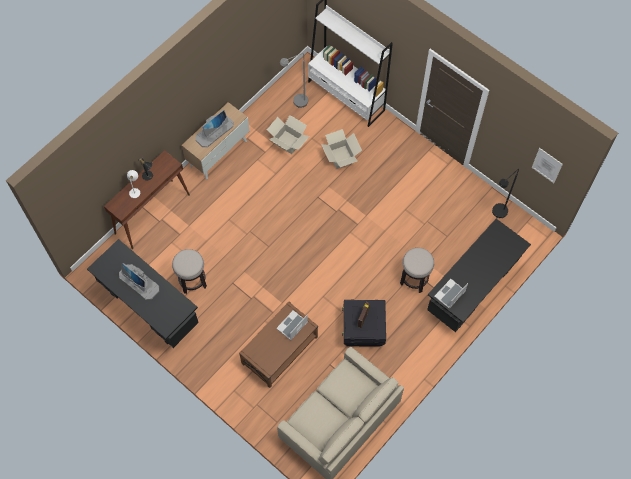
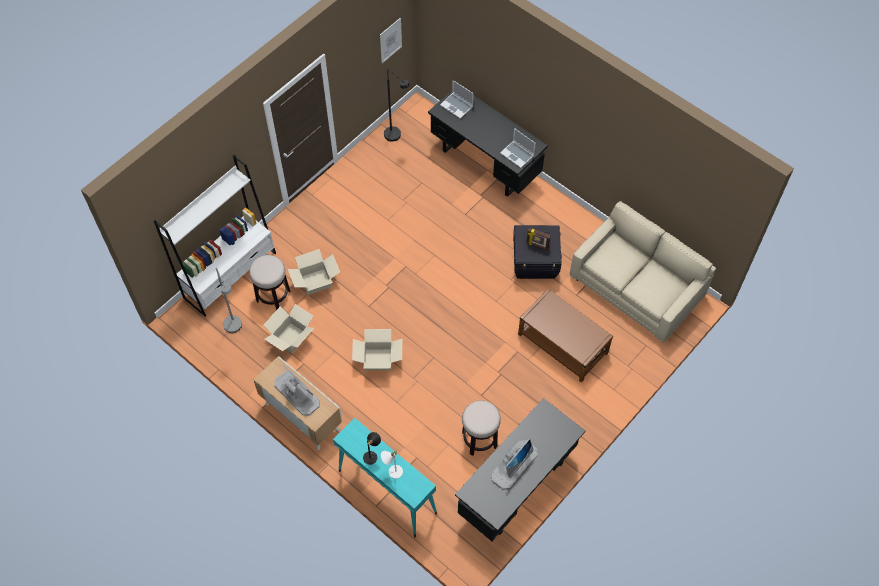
camera: 90 degrees left, 5 degrees down
brown console table [104,150,190,249] -> turquoise console table [333,418,437,537]
laptop [276,310,307,340] -> laptop moved to [440,80,474,119]
stool [400,248,434,293] -> stool moved to [249,255,290,310]
none -> cardboard box [352,329,402,370]

